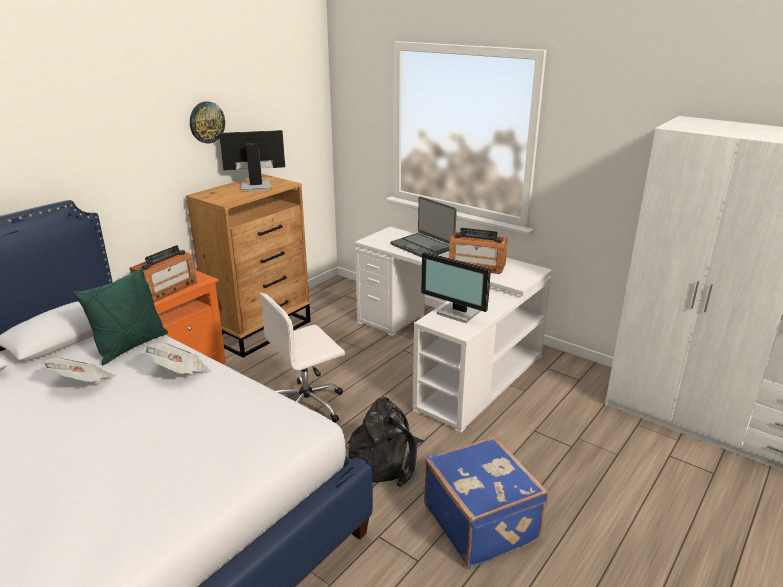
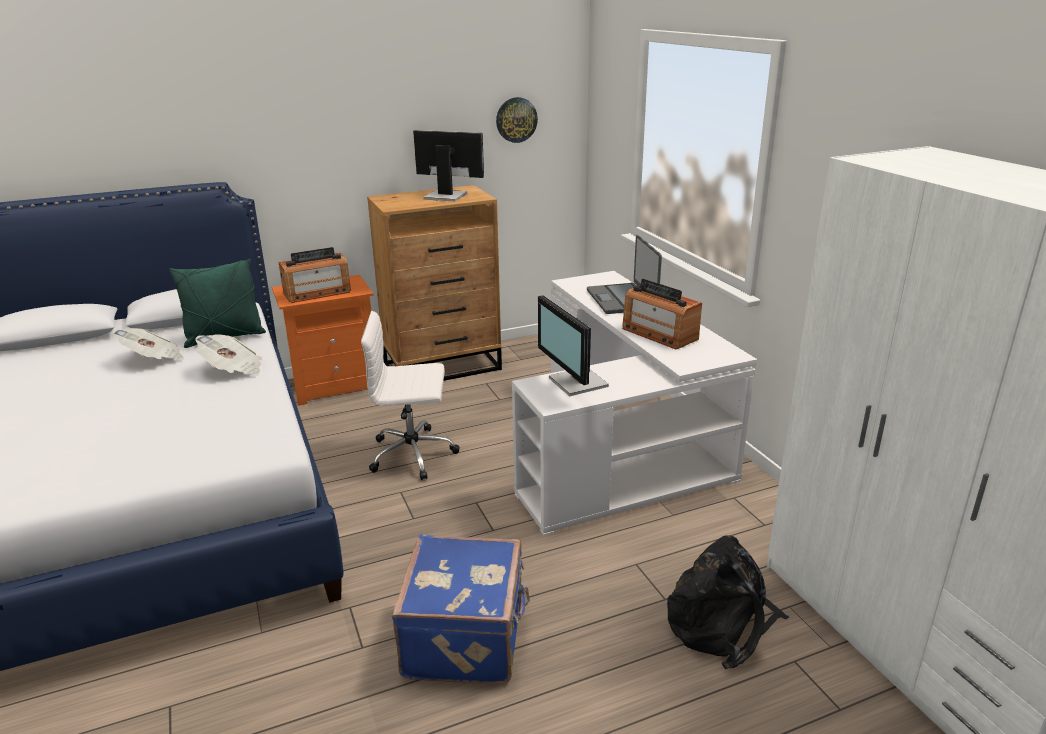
camera: 30 degrees right, 0 degrees up
wall clock [190,101,225,144] -> wall clock moved to [496,97,538,143]
black backpack [347,397,424,487] -> black backpack moved to [667,535,789,669]

